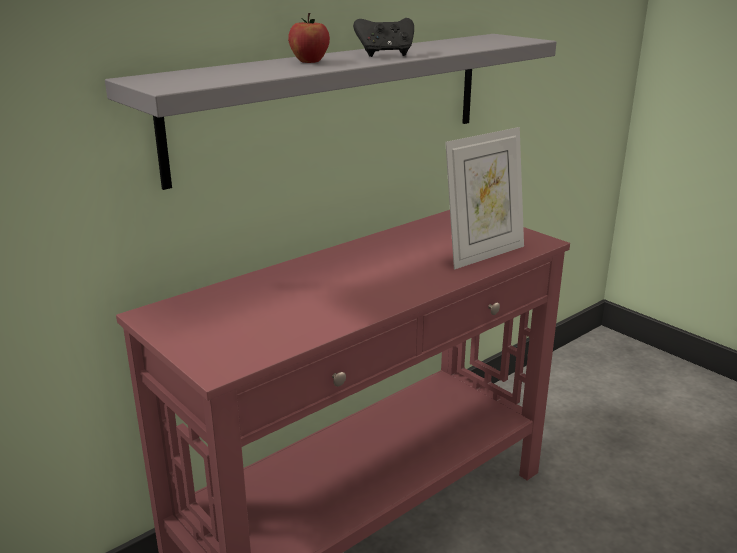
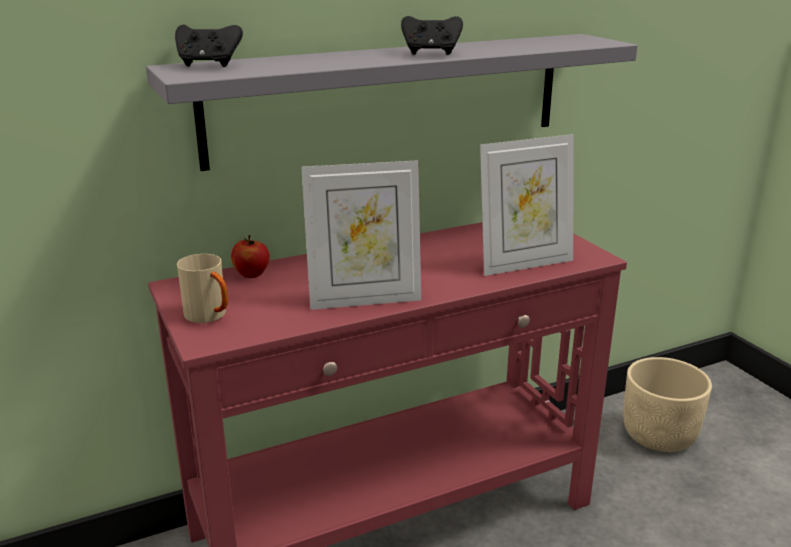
camera: 15 degrees right, 0 degrees up
apple [288,13,330,63] -> apple moved to [231,235,270,278]
none -> black game controller [175,24,243,67]
none -> beige mug [177,254,228,323]
none -> picture frame [301,160,421,310]
none -> beige planter [624,357,712,452]

